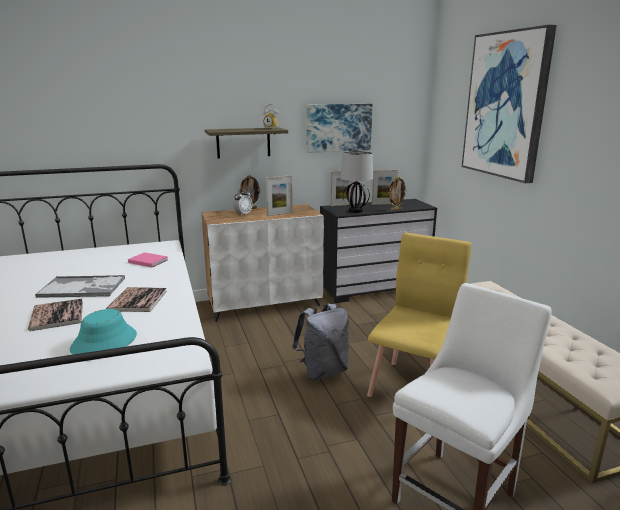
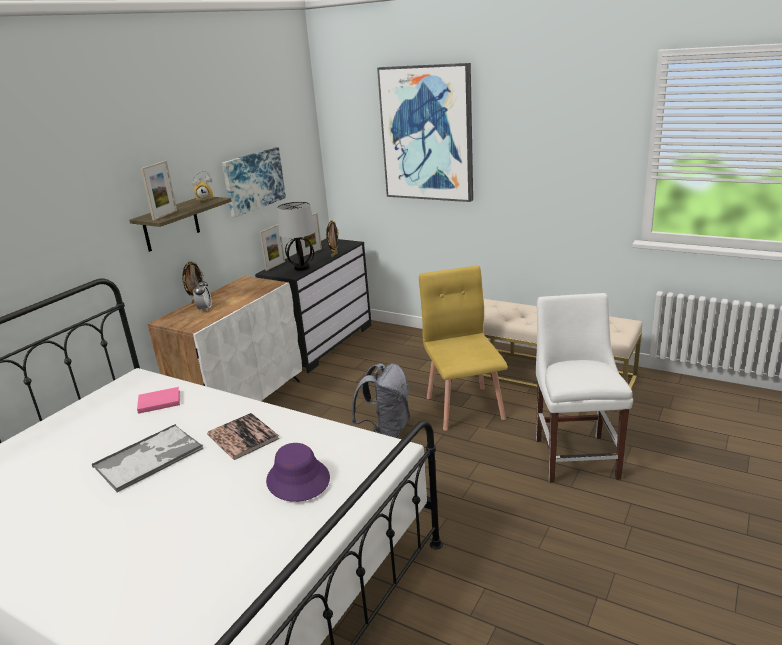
camera: 40 degrees left, 5 degrees up
book [28,299,83,331] -> none
turquoise hat [70,309,137,354] -> purple hat [266,443,330,502]
picture frame [266,175,292,216] -> picture frame moved to [141,161,177,220]

